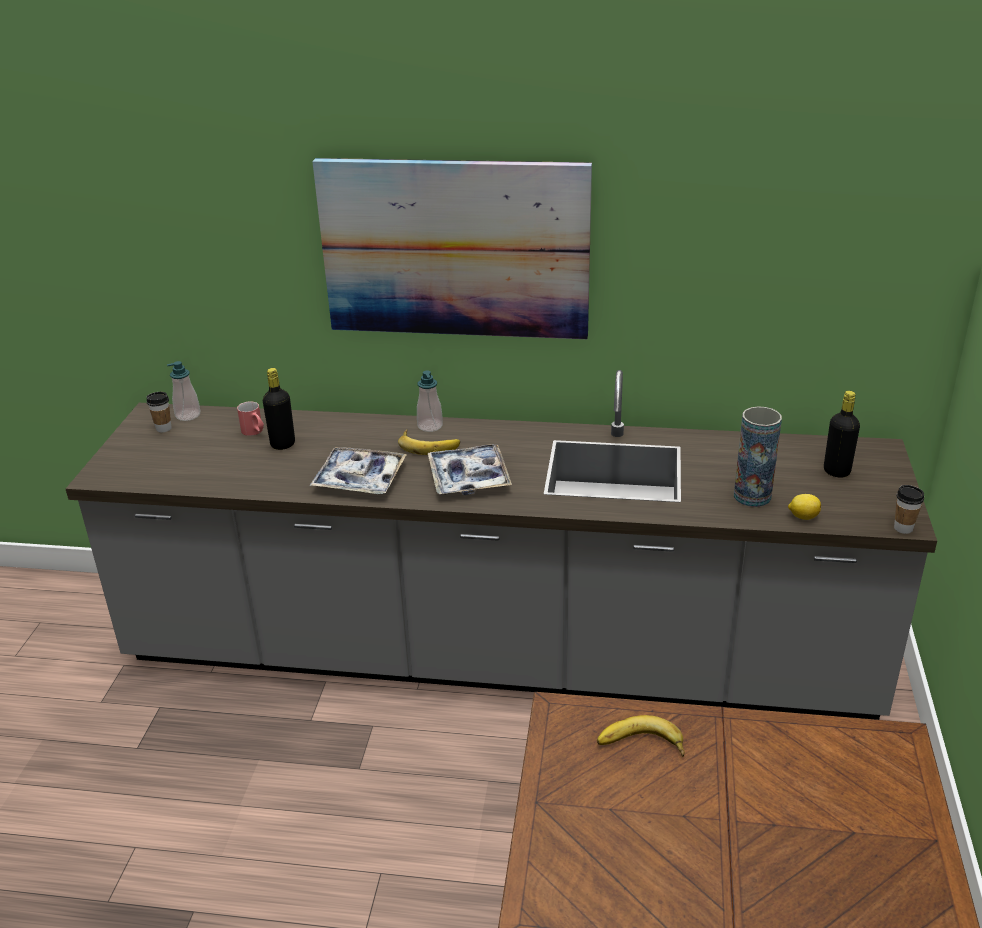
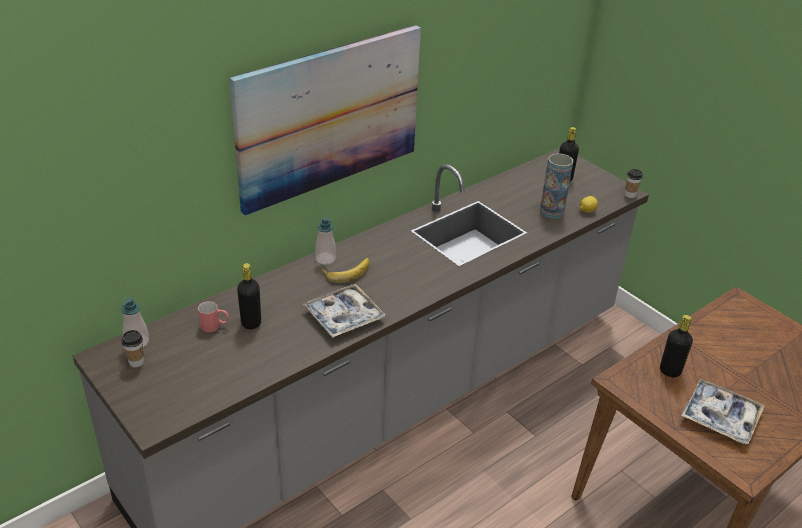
camera: 50 degrees left, 5 degrees up
tray [428,444,512,495] -> tray moved to [681,379,765,444]
banana [597,715,685,757] -> black bottle [660,315,693,377]

